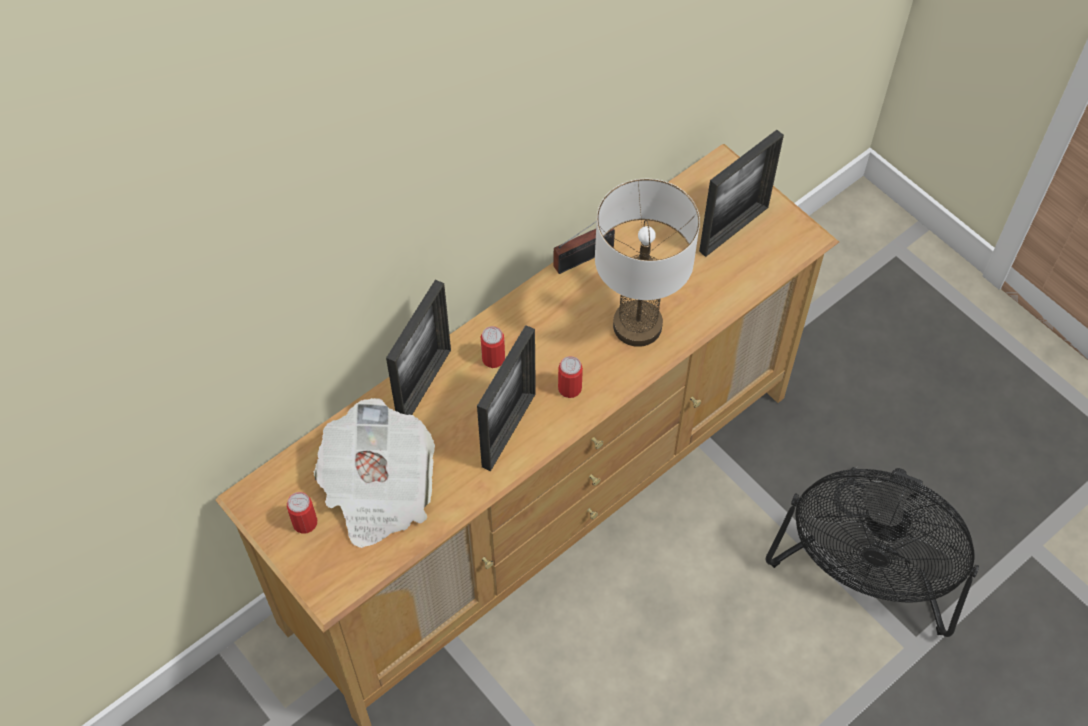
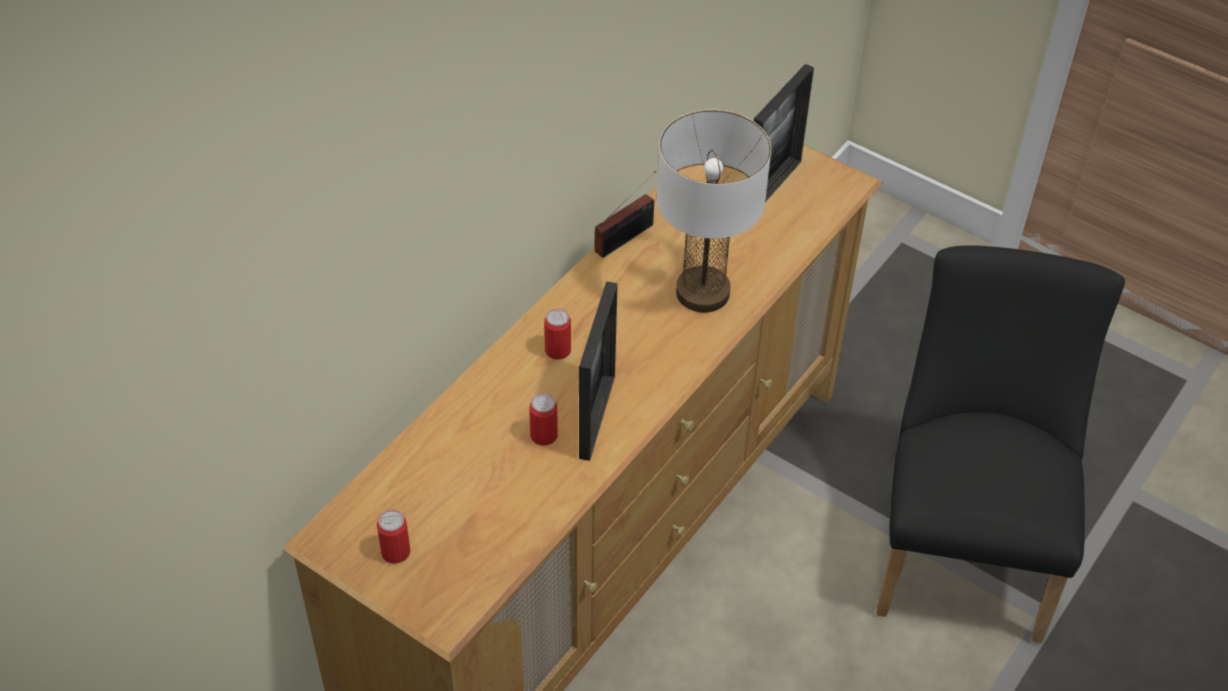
camera: 15 degrees left, 10 degrees down
newspaper [314,398,435,548] -> none
picture frame [386,280,451,415] -> none
can [558,356,583,398] -> can moved to [529,393,558,445]
black fan [766,467,979,637] -> black chair [876,245,1125,643]

